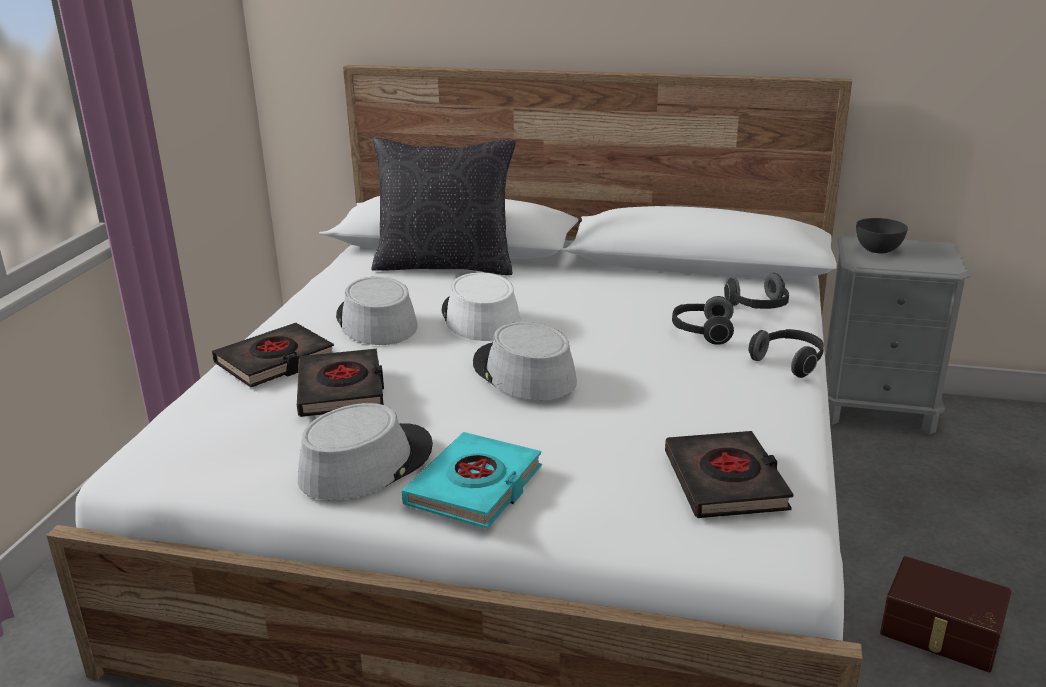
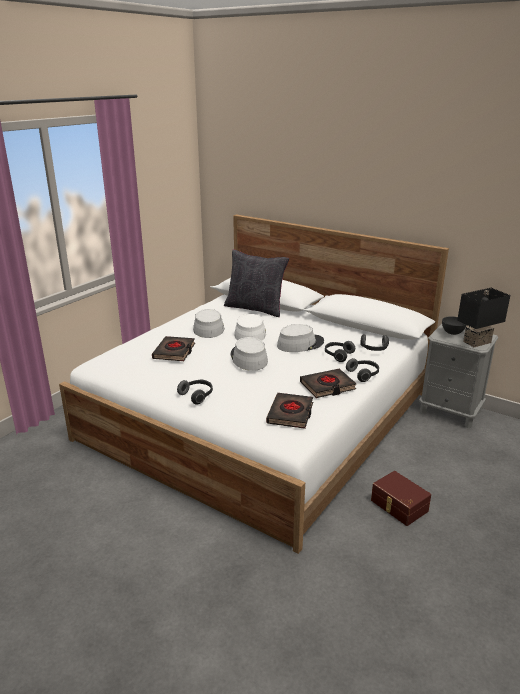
camera: 20 degrees right, 0 degrees up
black book [212,323,334,388] -> black book moved to [300,369,357,398]
grey hat [298,403,433,500] -> grey hat moved to [277,324,324,352]
turquoise book [401,432,542,529] -> headphones [177,379,213,404]
none -> black table lamp [457,288,510,347]

